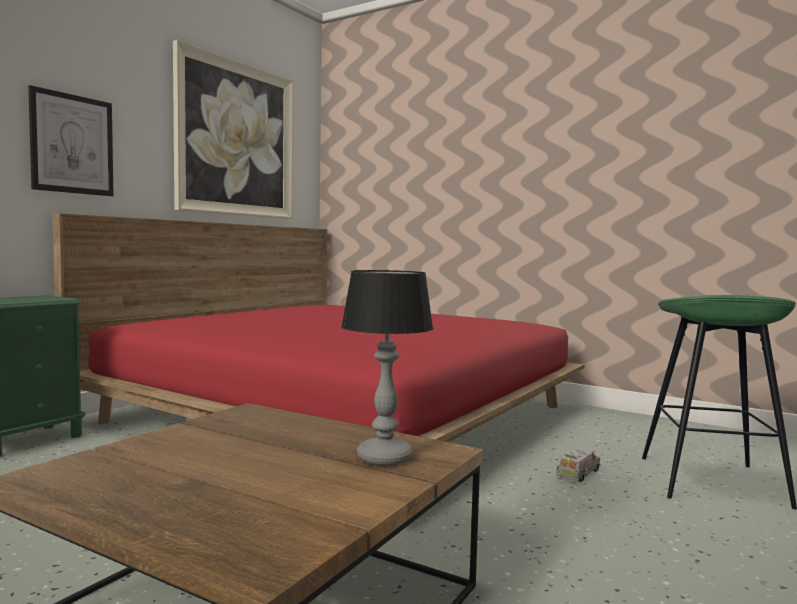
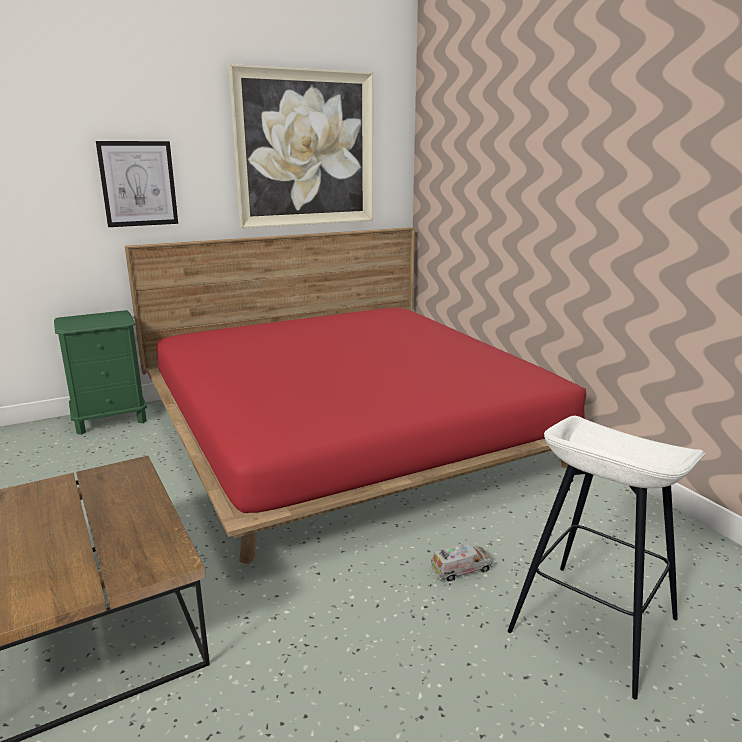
camera: 30 degrees right, 15 degrees up
table lamp [341,270,433,466] -> none
green stool [642,295,797,510] -> white stool [508,416,705,700]

